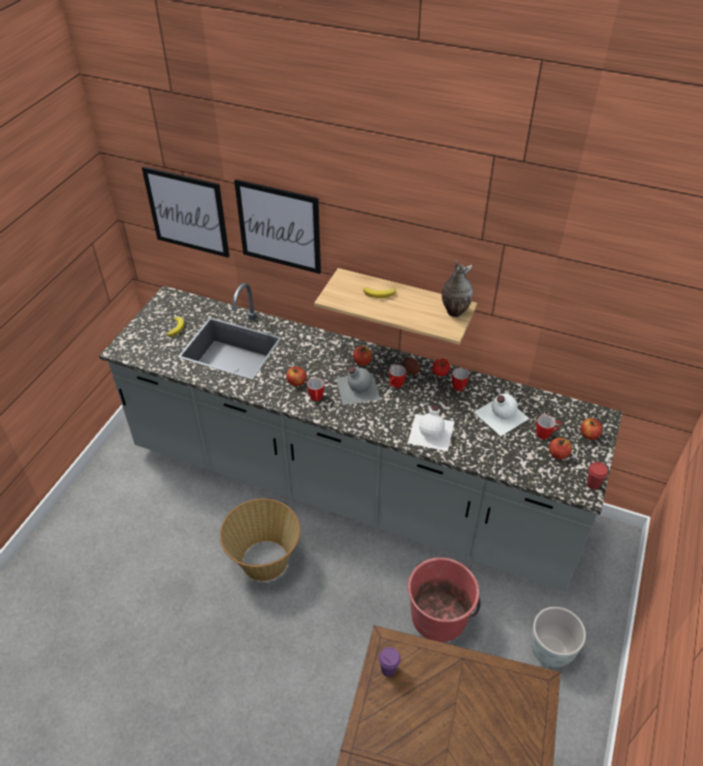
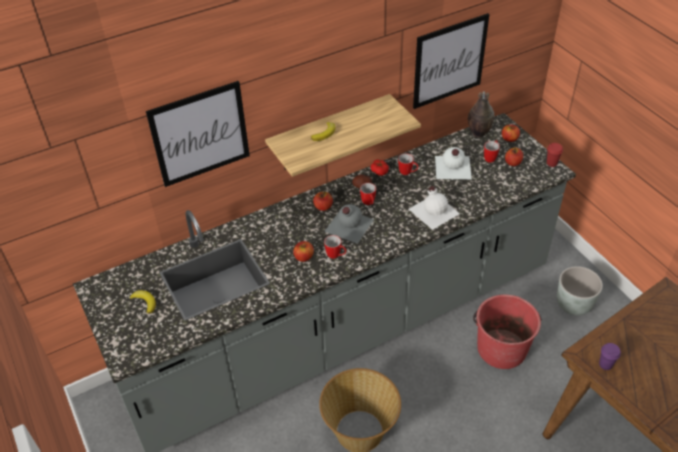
camera: 50 degrees left, 0 degrees up
picture [142,166,229,258] -> picture moved to [413,13,489,109]
vase [442,260,473,317] -> vase moved to [468,91,495,137]

